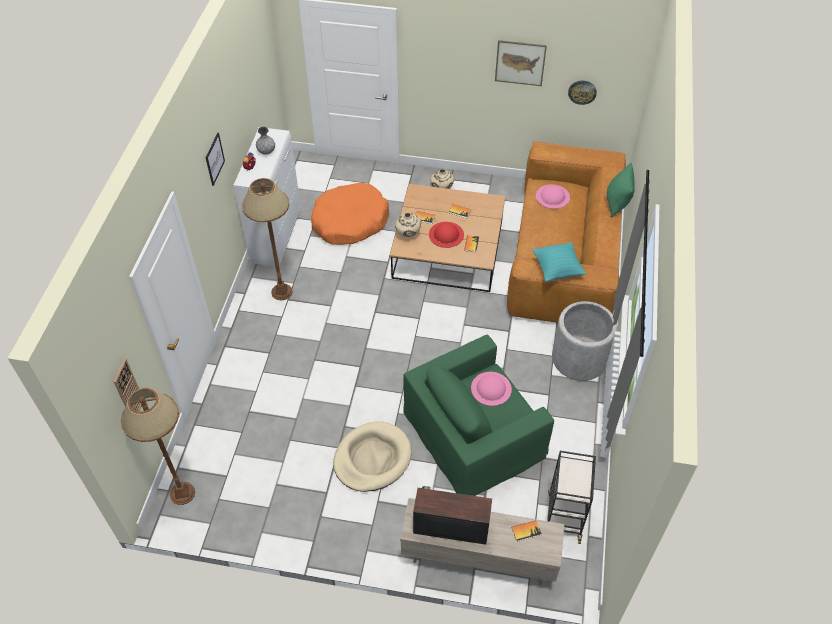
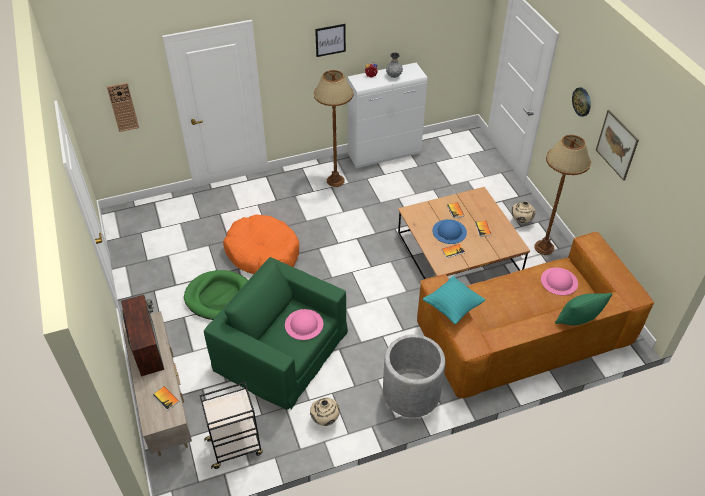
camera: 60 degrees right, 5 degrees down
brown floor lamp [121,388,195,505] -> brown floor lamp moved to [534,135,591,255]
orange dog bed [311,183,389,245] -> orange dog bed moved to [223,215,299,274]
beige dog bed [333,421,412,492] -> green dog bed [184,270,248,320]
beige vase [395,213,421,237] -> beige vase moved to [310,398,340,426]
red hat [429,222,464,248] -> blue hat [433,219,467,244]
wall clock [568,81,597,105] -> wall clock moved to [572,87,591,117]

